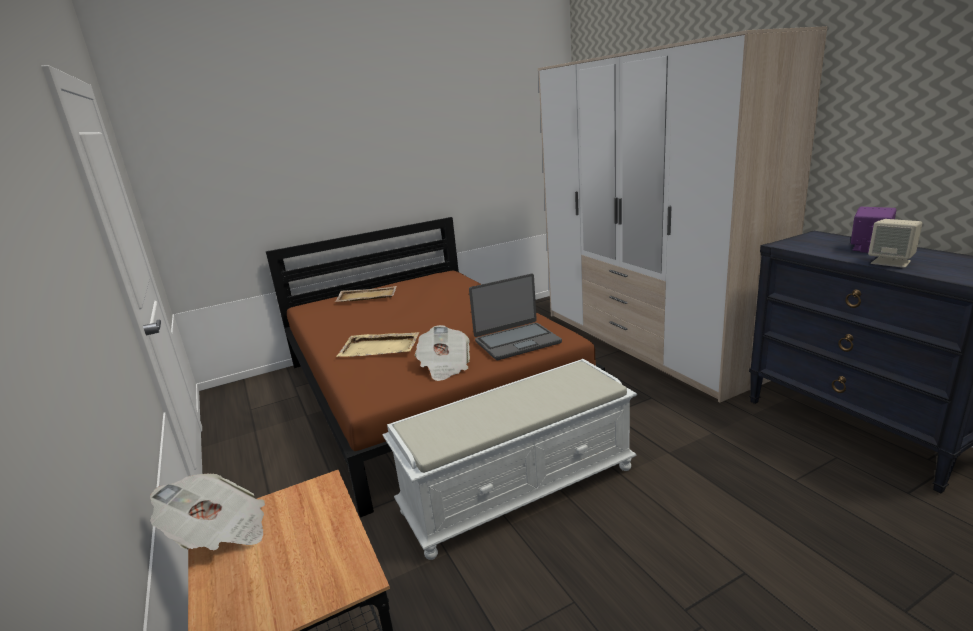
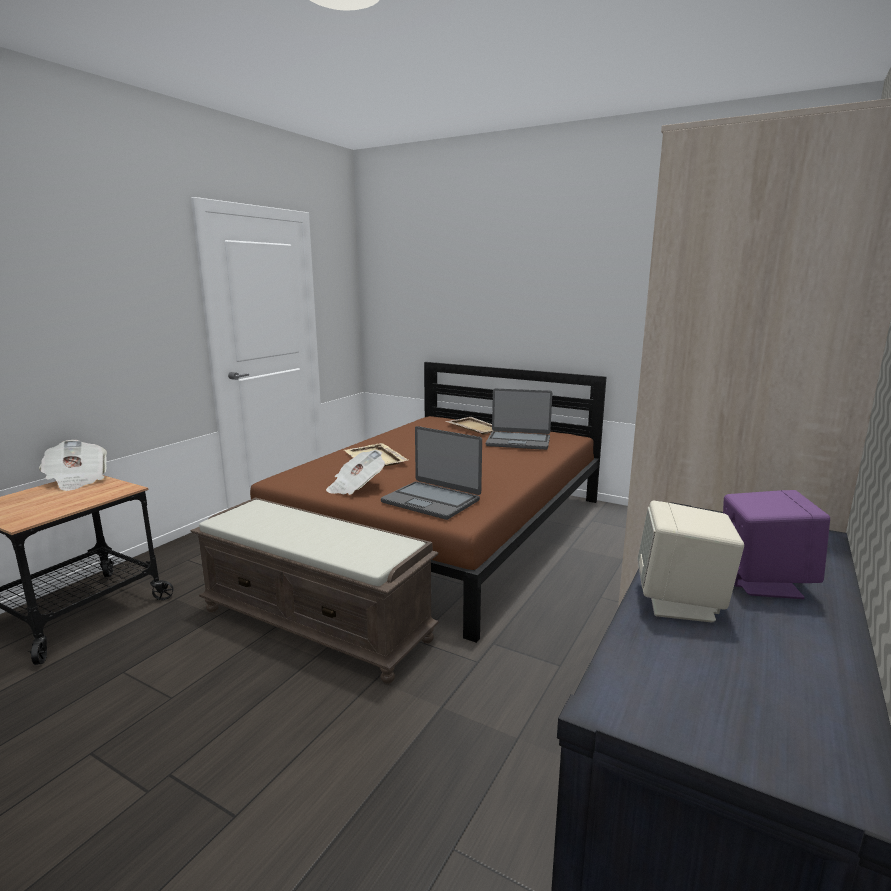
camera: 55 degrees right, 5 degrees down
white bench [382,359,637,560] -> brown bench [190,497,439,684]
none -> laptop [486,388,552,450]

